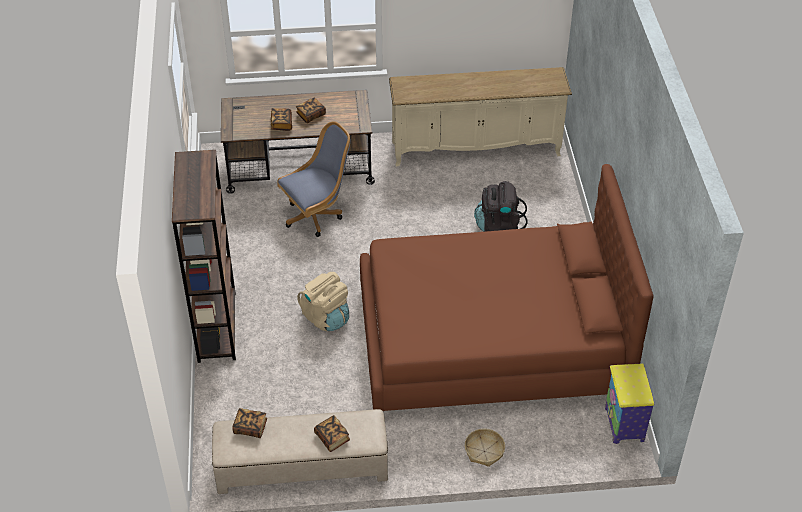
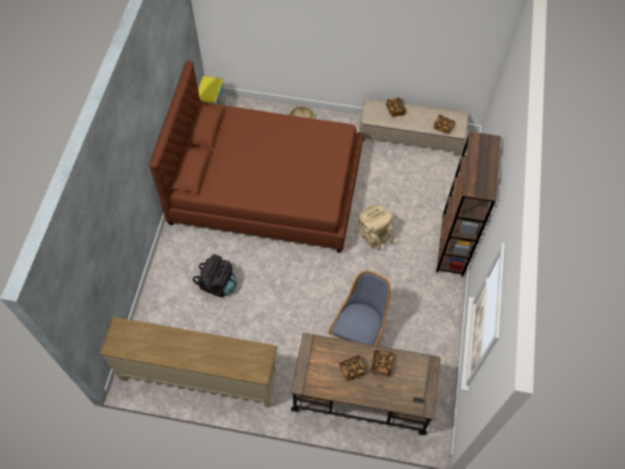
camera: 165 degrees left, 15 degrees up
blue office chair [277,121,350,237] -> blue office chair turned 135 degrees clockwise [328,271,391,346]

